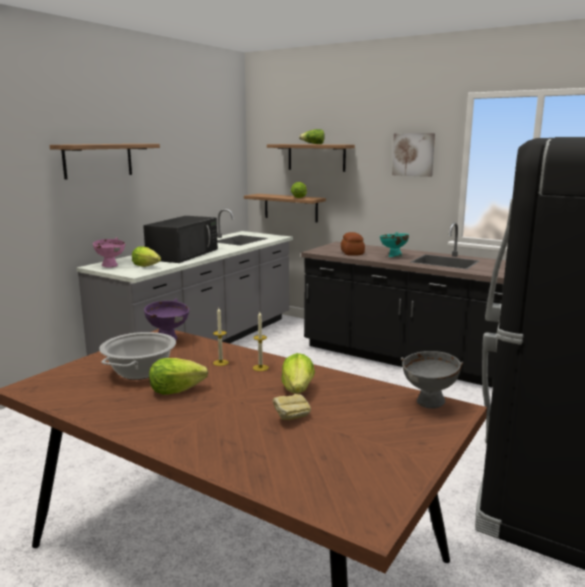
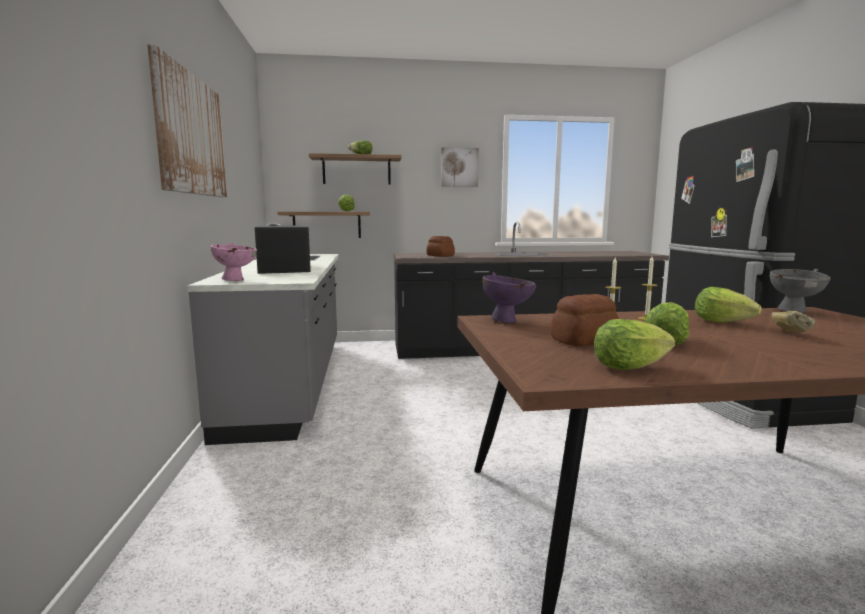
camera: 40 degrees left, 5 degrees down
shelf [50,144,160,180] -> picture [147,44,227,197]
cooking pot [99,332,176,380] -> bread [550,294,619,346]
lettuce [132,246,161,267] -> lettuce moved to [594,319,675,370]
turquoise bowl [380,232,409,257] -> none

